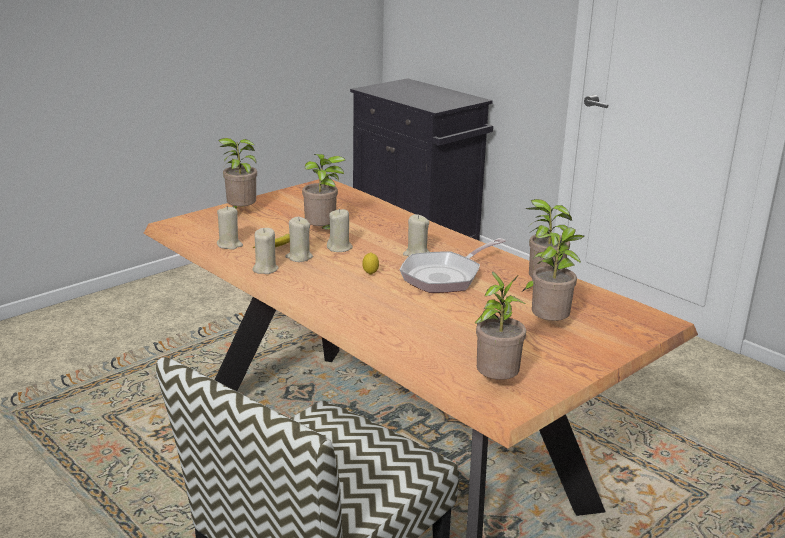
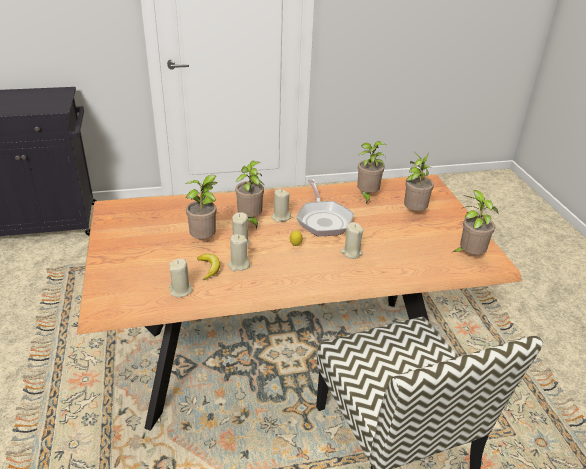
camera: 60 degrees left, 10 degrees up
potted plant [218,138,257,208] -> potted plant moved to [235,161,265,229]
beige candle [252,228,279,274] -> beige candle moved to [340,222,364,259]

